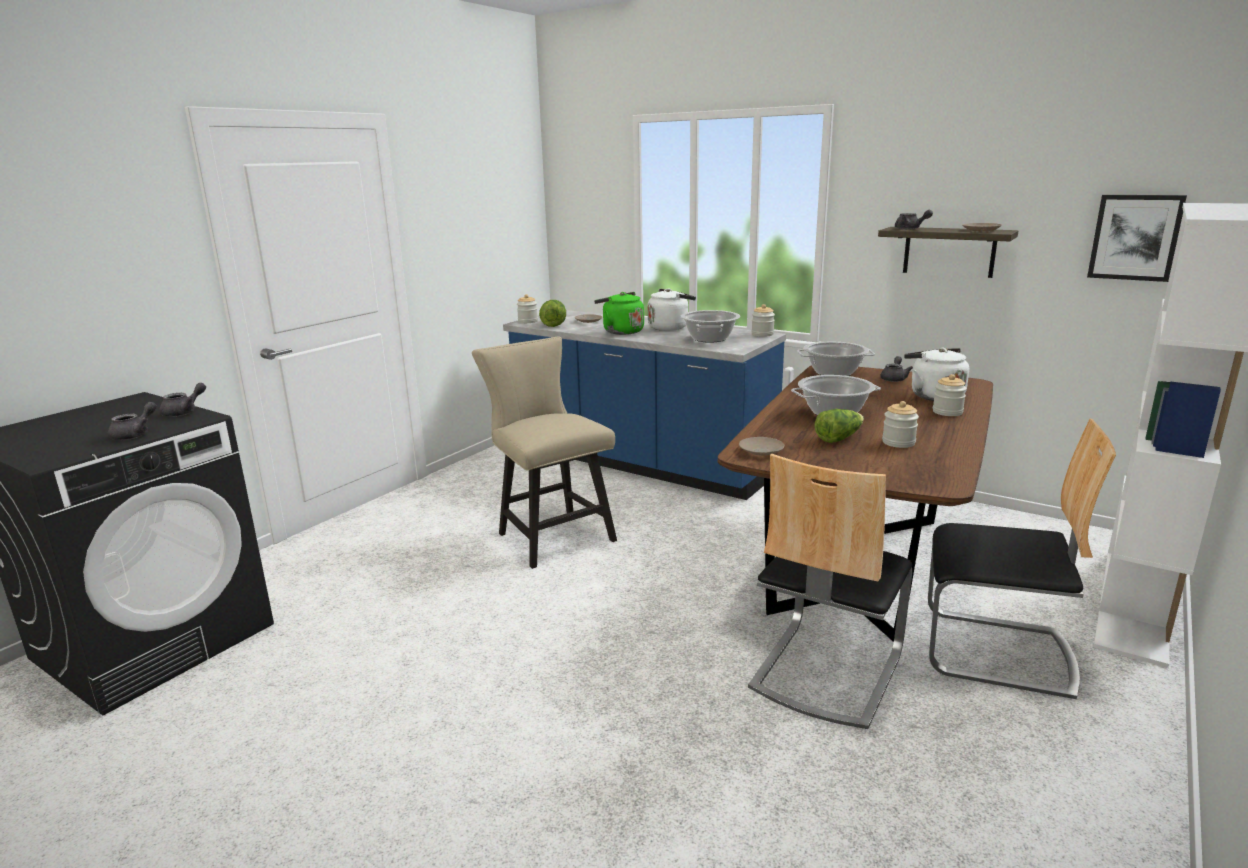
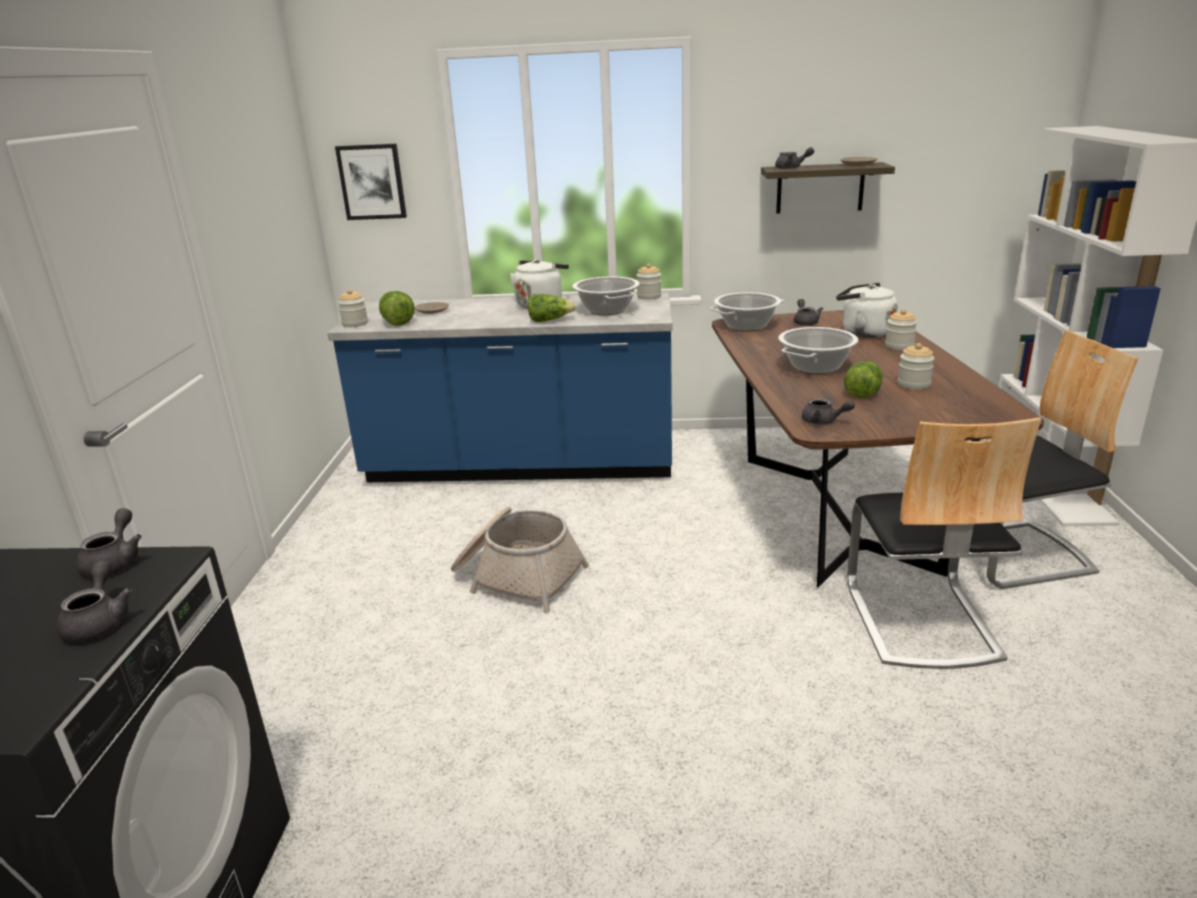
camera: 30 degrees left, 5 degrees up
beige chair [472,336,617,569] -> basket [451,507,589,613]
green kettle [594,292,644,335] -> none
beige plate [739,437,784,456] -> grey teapot [802,398,855,425]
picture [1087,195,1187,282] -> picture moved to [335,144,407,220]
none -> lettuce [528,294,576,322]

